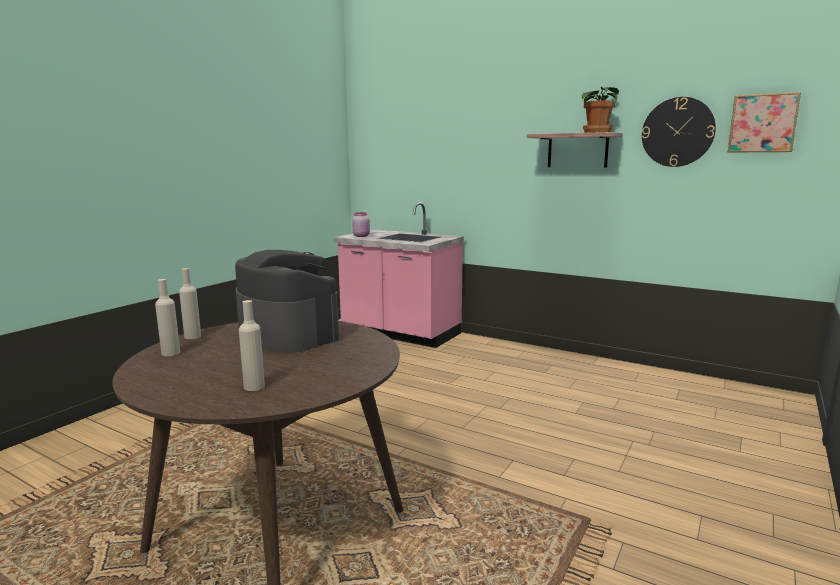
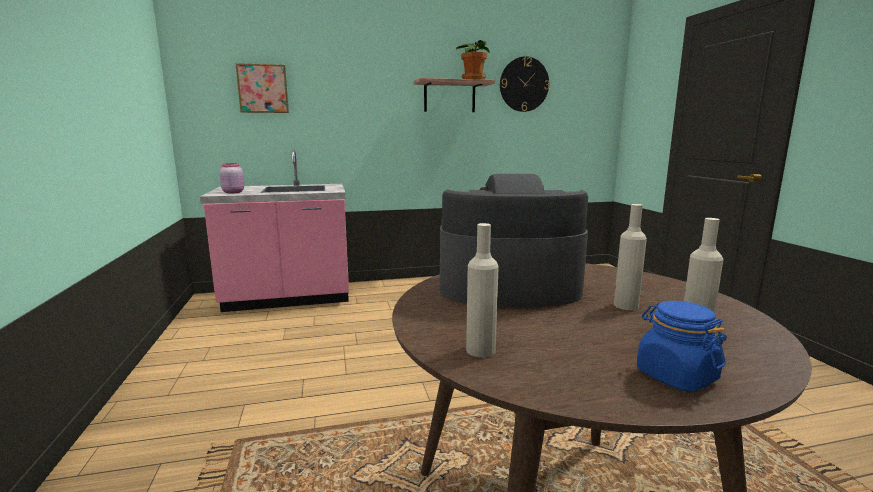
camera: 45 degrees left, 0 degrees up
beige bottle [179,268,201,339] -> beige bottle moved to [614,204,647,310]
picture [728,92,801,153] -> picture moved to [236,63,289,113]
none -> blue jar [637,301,727,392]

